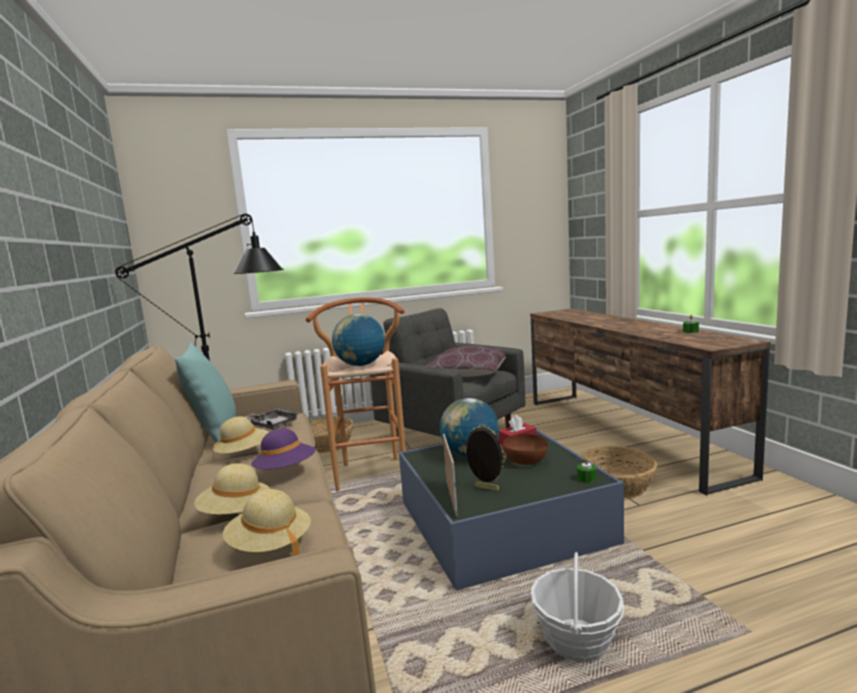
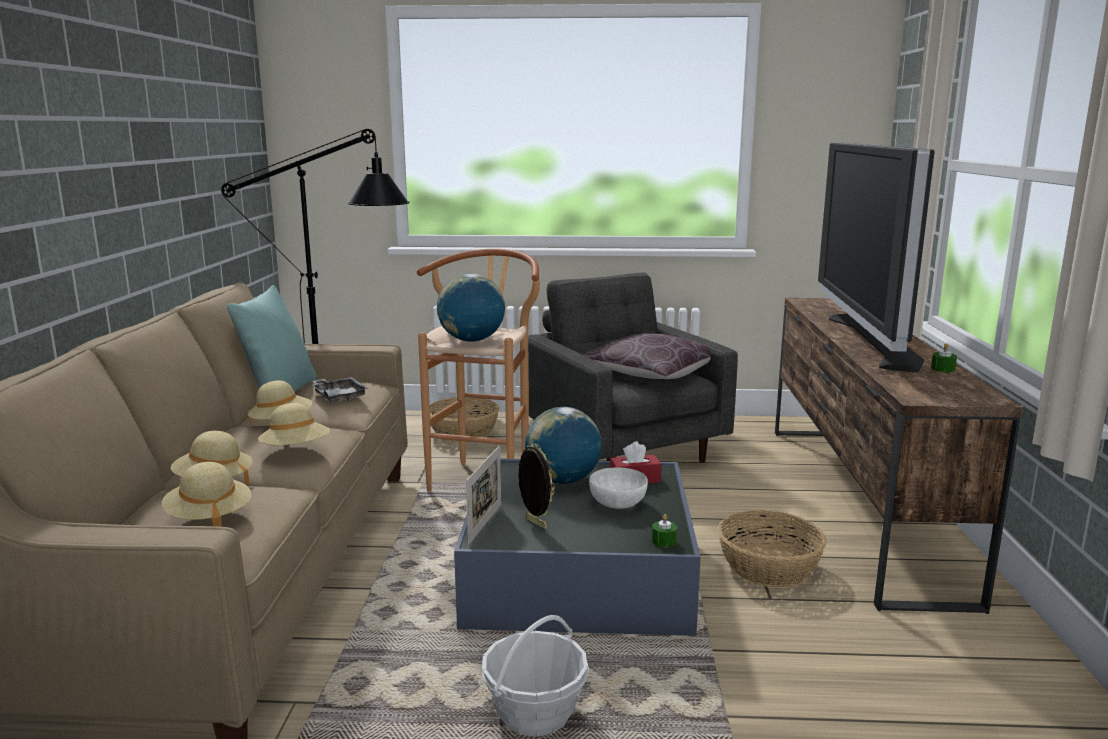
camera: 20 degrees right, 5 degrees up
purple hat [251,428,316,469] -> beige hat [258,403,330,445]
brown bowl [503,434,548,465] -> white bowl [589,467,648,509]
none -> television [818,143,935,372]

